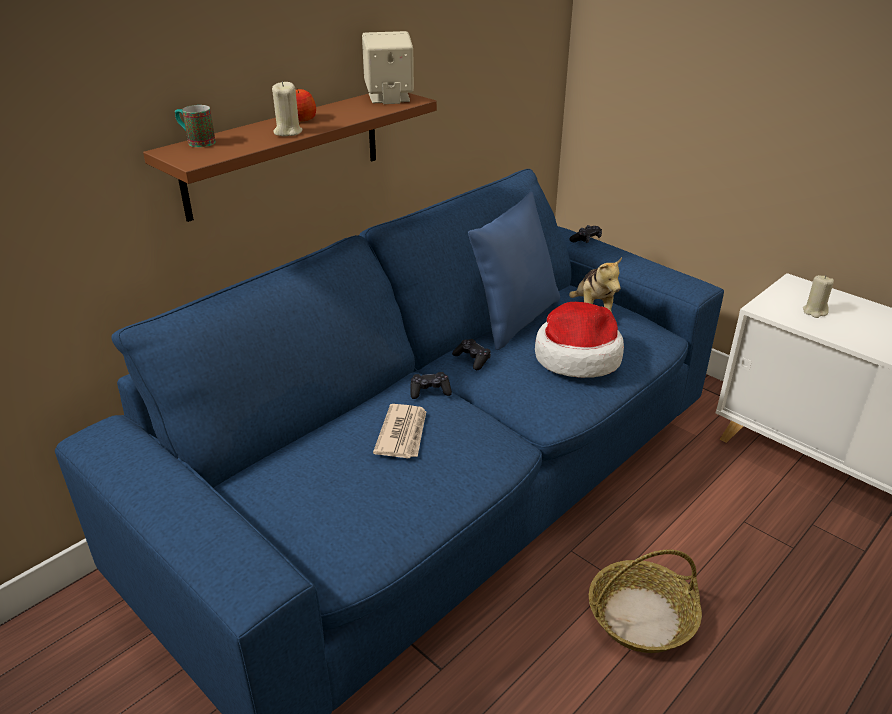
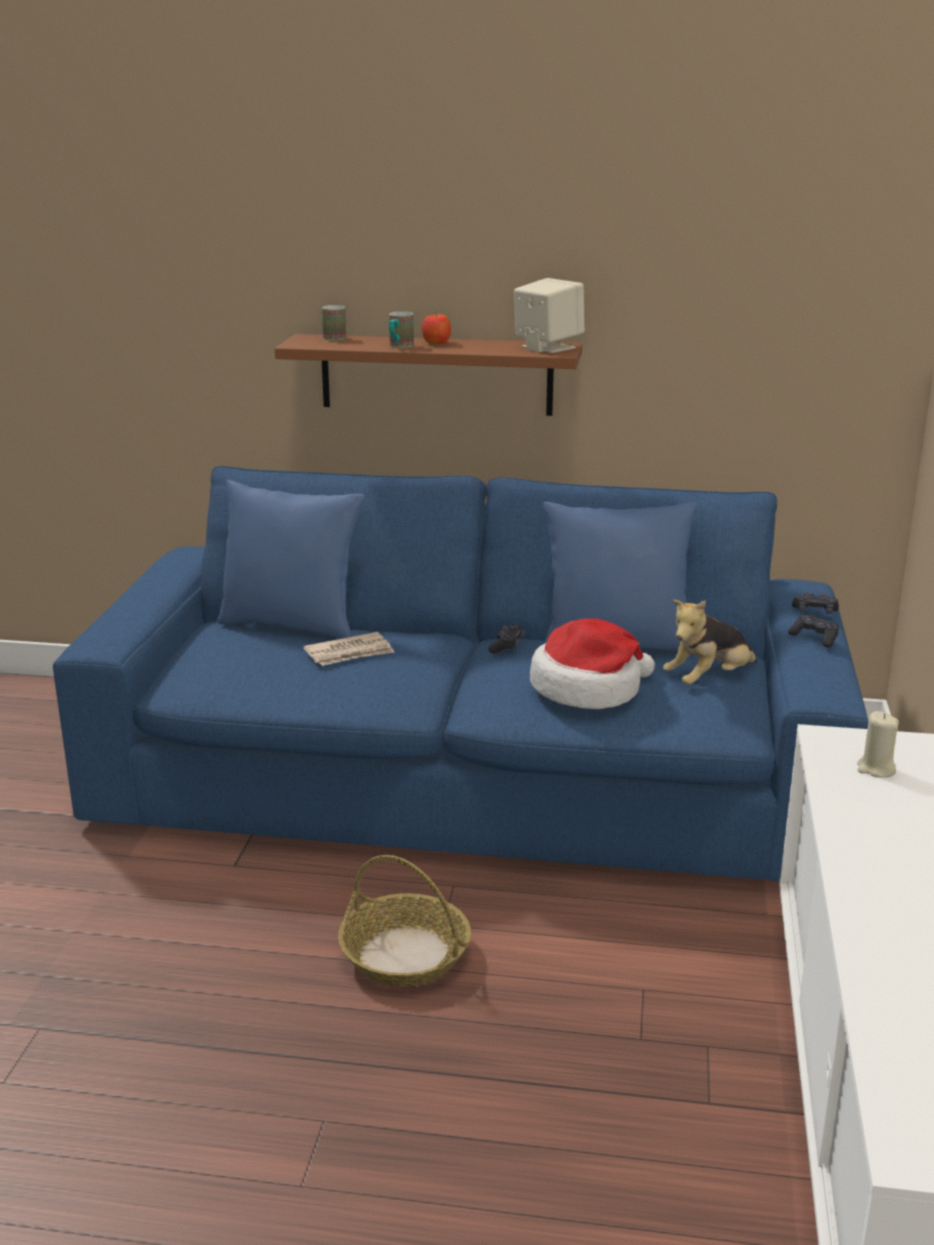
camera: 55 degrees right, 10 degrees down
beige candle [272,81,302,136] -> mug [389,311,414,348]
black game controller [410,372,452,399] -> black game controller moved to [788,614,839,647]
none -> blue pillow [217,480,365,639]

